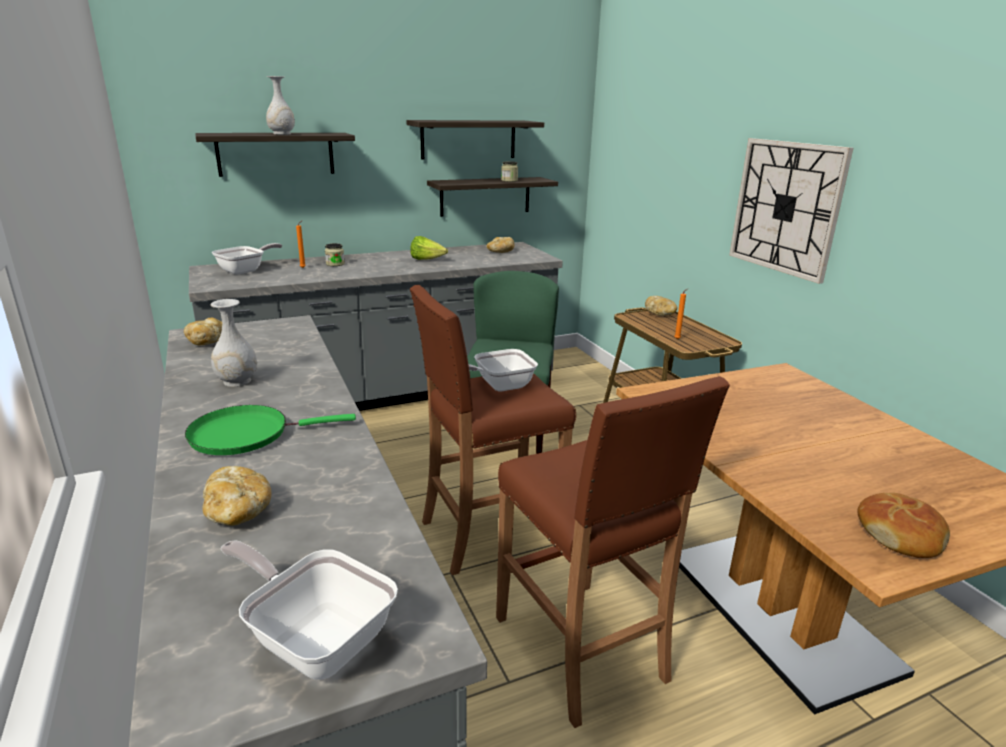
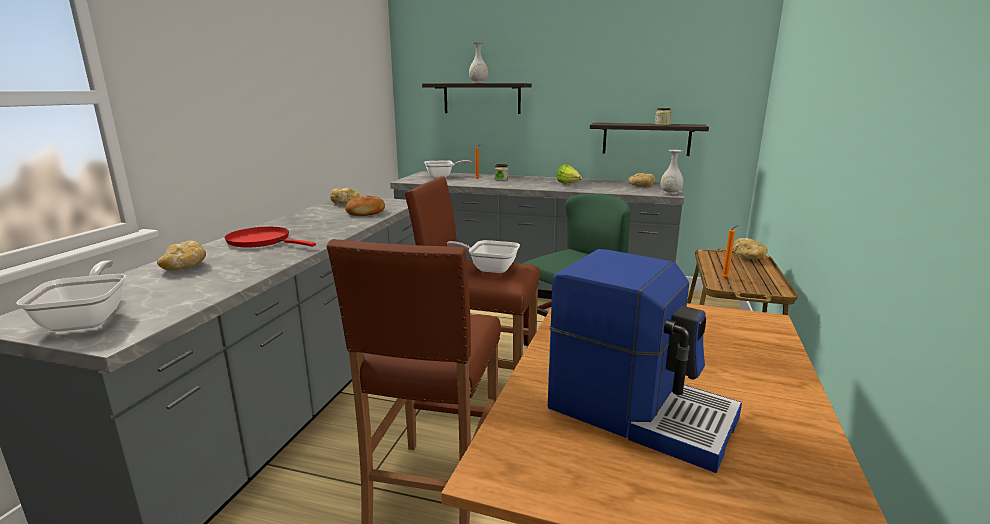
camera: 40 degrees right, 5 degrees down
green frying pan [185,405,356,455] -> red frying pan [224,227,316,248]
white vase [211,299,257,387] -> white vase moved to [660,150,683,195]
shelf [406,120,544,160] -> none
wall clock [729,138,853,284] -> none
bread [857,493,950,558] -> bread moved to [345,196,385,216]
none -> coffee machine [548,249,742,473]

